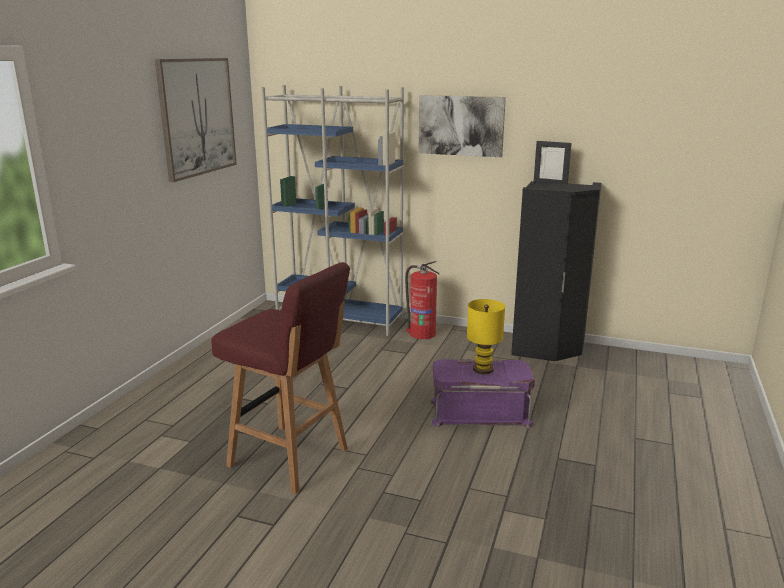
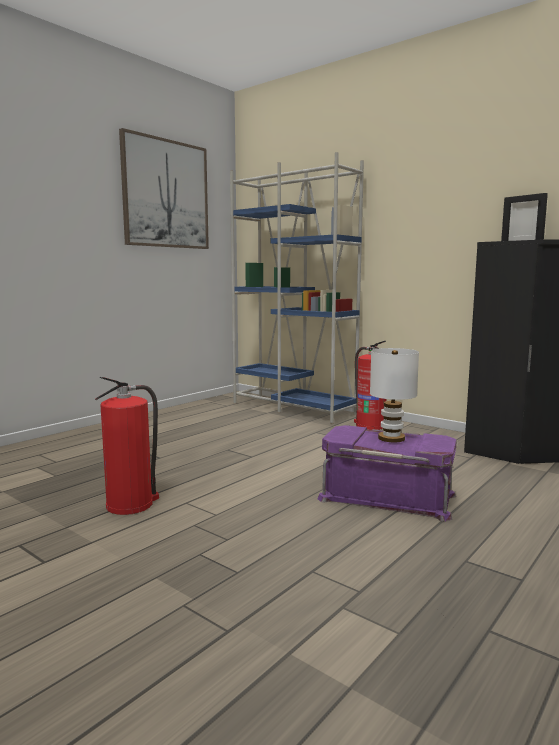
camera: 20 degrees right, 10 degrees down
red stool [211,262,350,494] -> fire extinguisher [95,377,159,515]
picture [419,95,506,157] -> none
yellow table lamp [467,299,505,374] -> white table lamp [370,348,419,442]

